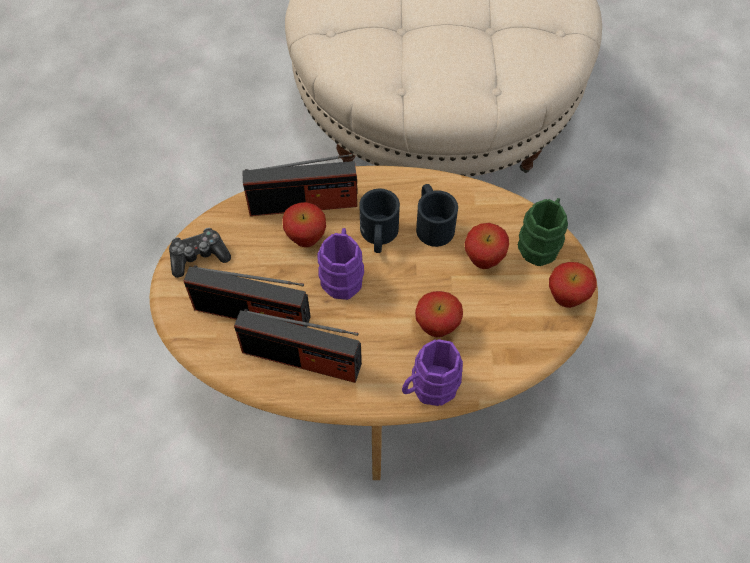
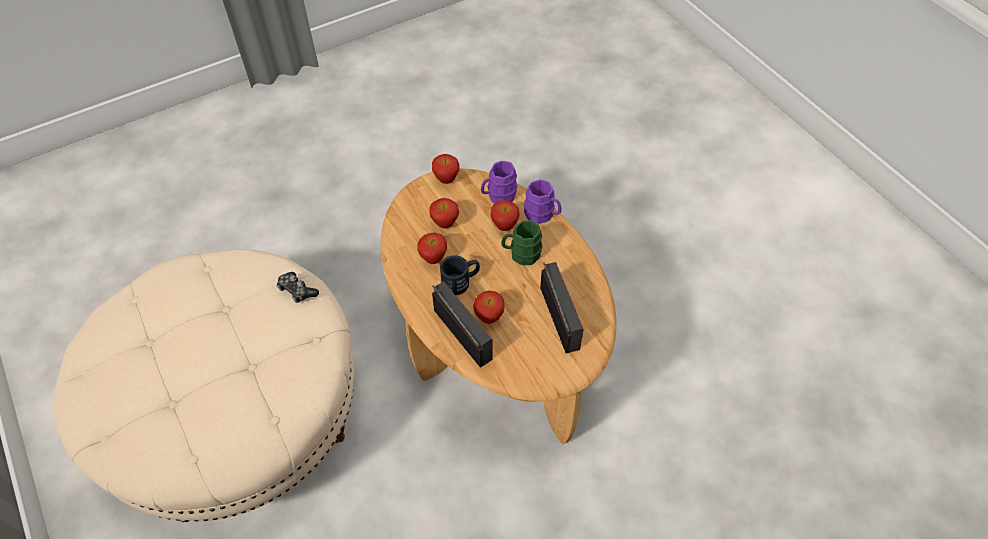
camera: 120 degrees left, 5 degrees down
game controller [169,228,231,278] -> game controller moved to [276,272,319,303]
radio [234,309,362,383] -> none
purple mug [317,228,364,300] -> purple mug moved to [481,161,518,203]
black mug [416,184,458,247] -> apple [417,233,447,264]
green mug [518,198,568,266] -> green mug moved to [501,220,543,265]

